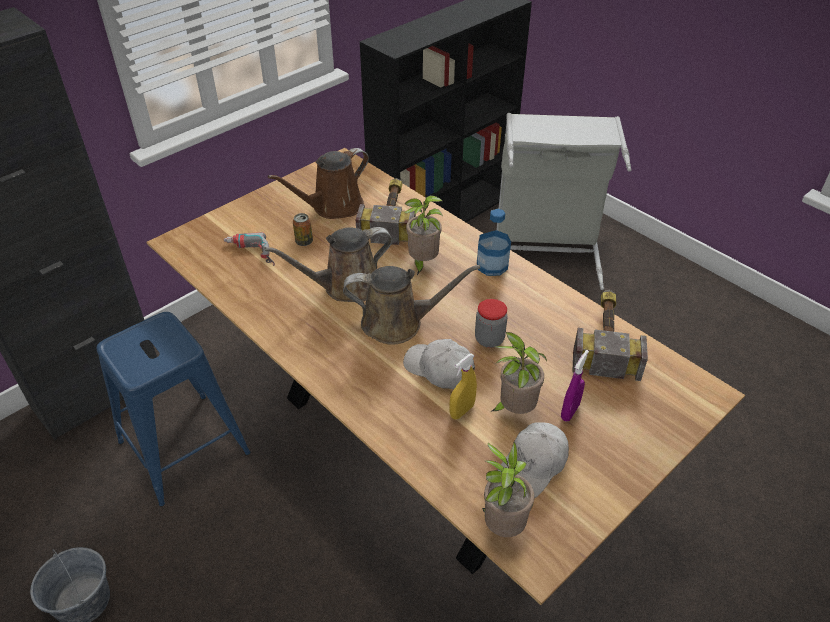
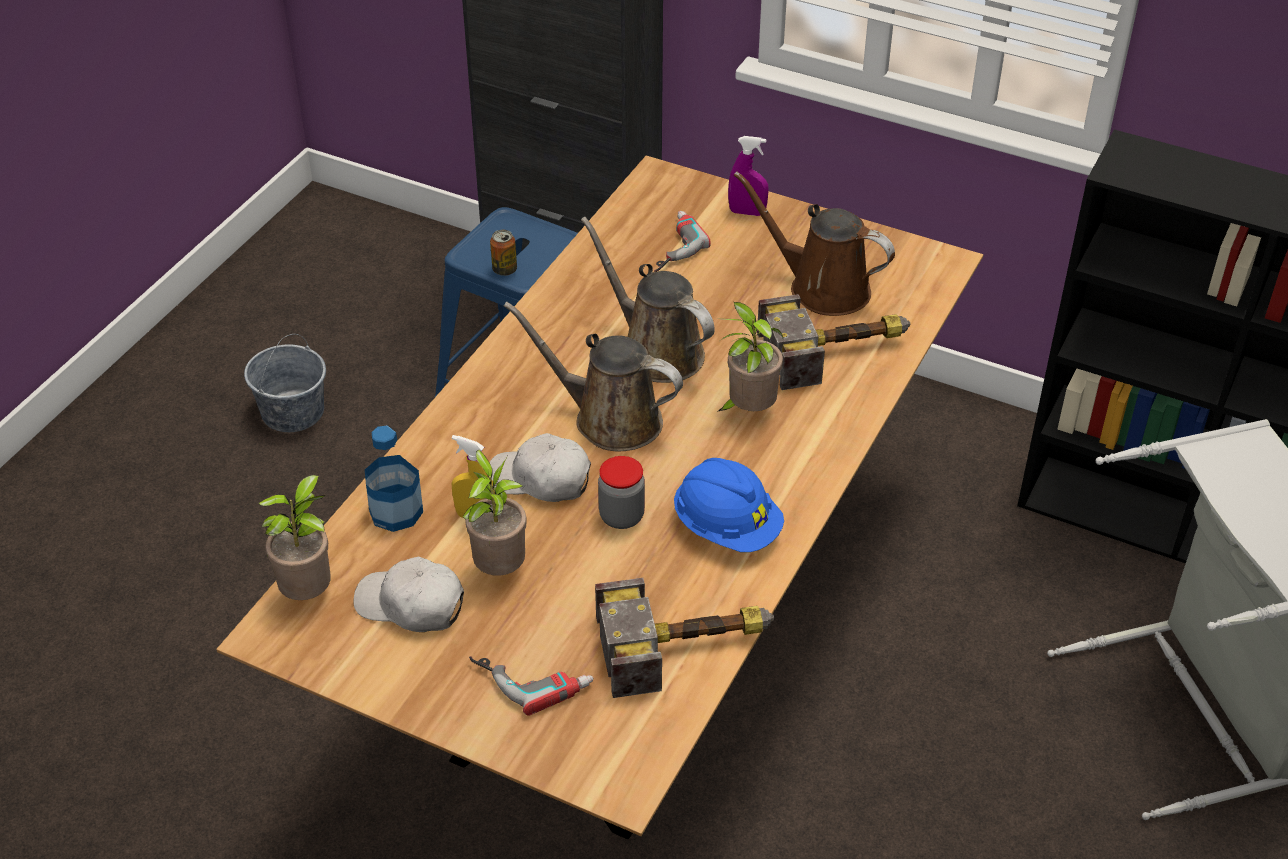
camera: 70 degrees right, 0 degrees up
can [293,213,313,246] -> can moved to [490,230,517,276]
brown watering can [343,265,480,345] -> brown watering can turned 135 degrees clockwise [504,302,683,451]
white cap [403,339,475,389] -> white cap turned 90 degrees counterclockwise [489,433,591,502]
bottle [477,209,511,276] -> bottle moved to [365,425,423,532]
purple spray bottle [561,350,589,422] -> purple spray bottle moved to [728,136,769,216]
none -> power drill [469,656,594,716]
none -> blue hard hat [674,458,784,552]

